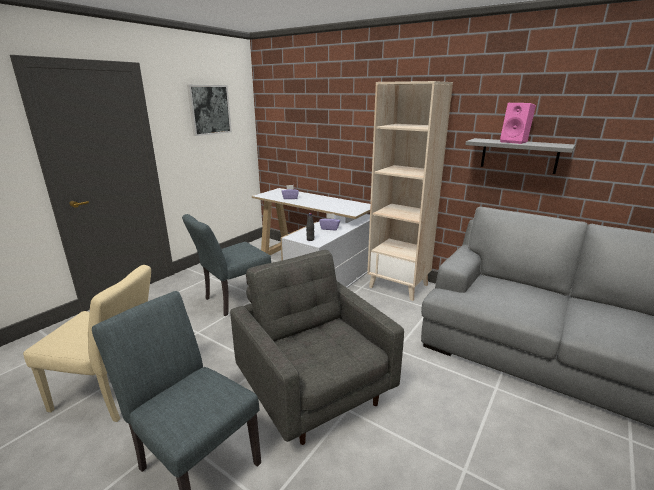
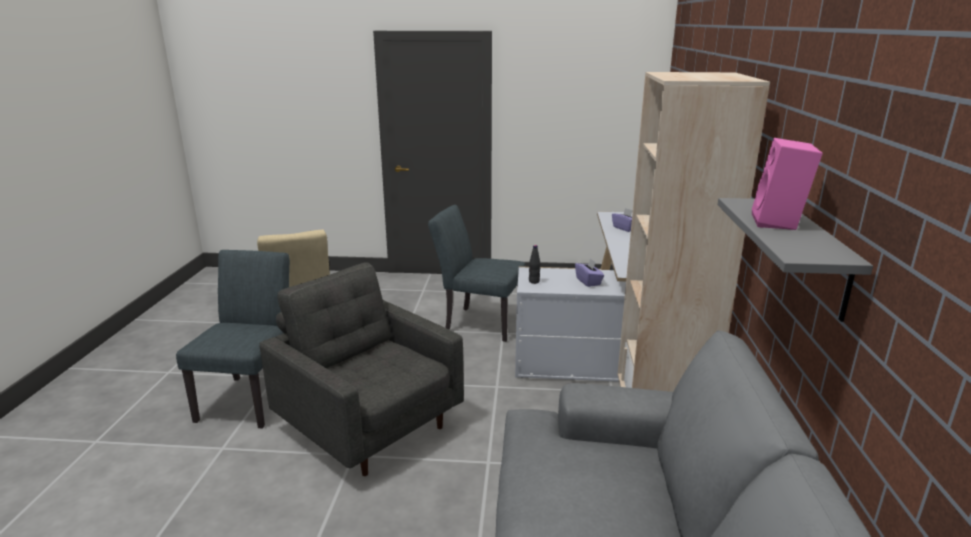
camera: 60 degrees right, 0 degrees up
picture [187,85,232,136] -> none
grey armchair [230,250,404,445] -> grey armchair turned 75 degrees counterclockwise [259,262,464,476]

